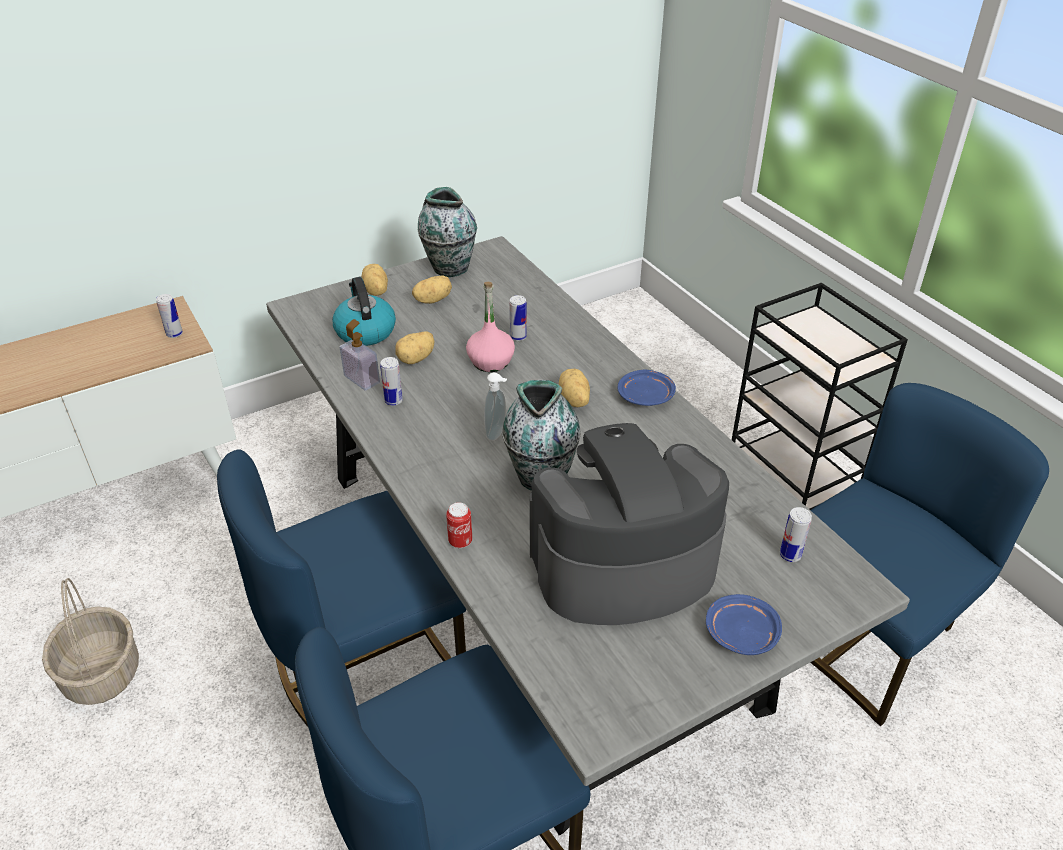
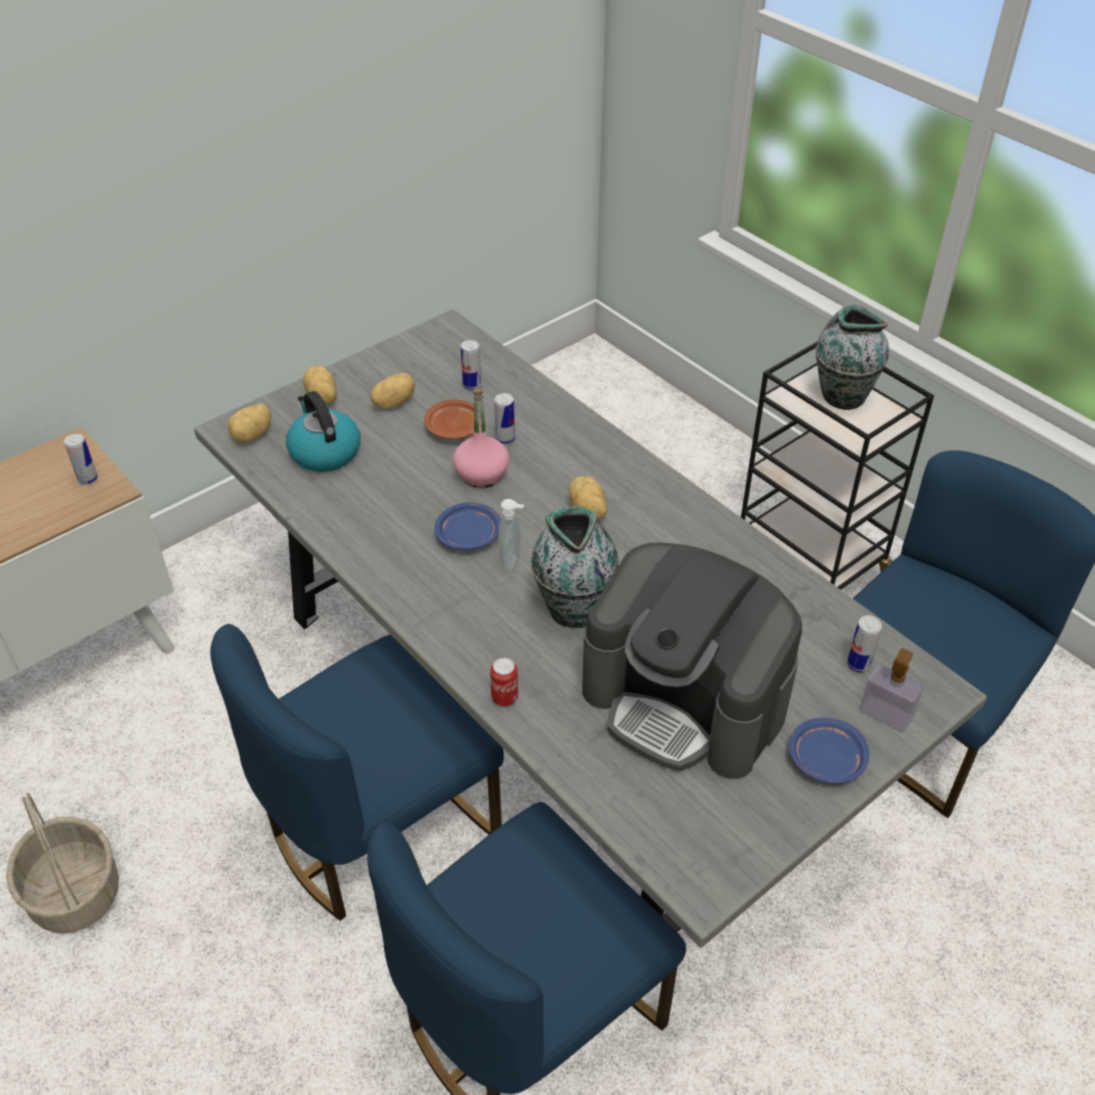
camera: 10 degrees left, 5 degrees up
soap dispenser [340,319,380,391] -> soap dispenser moved to [859,648,924,733]
can [380,357,403,406] -> can moved to [461,340,481,390]
potato [395,331,434,364] -> potato moved to [228,404,271,443]
vase [418,187,477,277] -> vase moved to [816,304,889,410]
coffee machine [530,423,729,625] -> coffee machine turned 120 degrees counterclockwise [582,543,802,779]
blue plate [618,369,676,406] -> blue plate moved to [435,502,501,550]
none -> brown plate [424,399,485,439]

